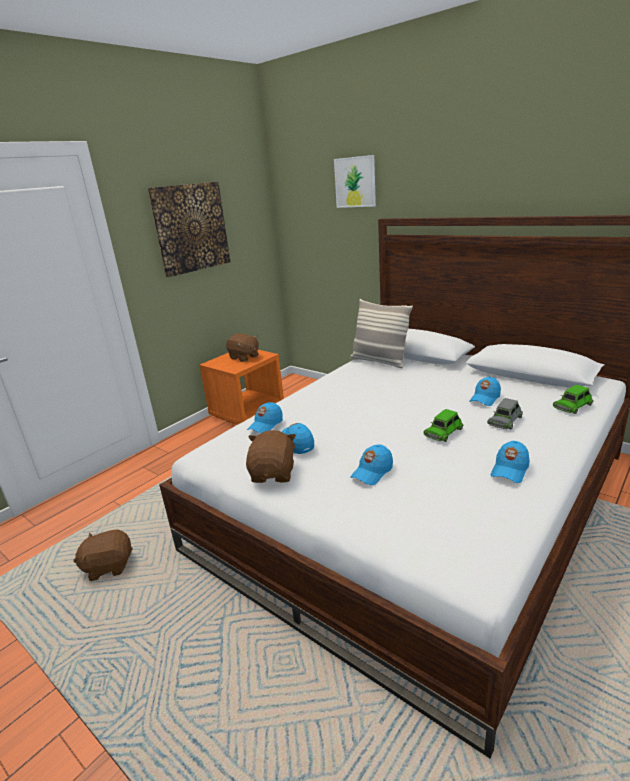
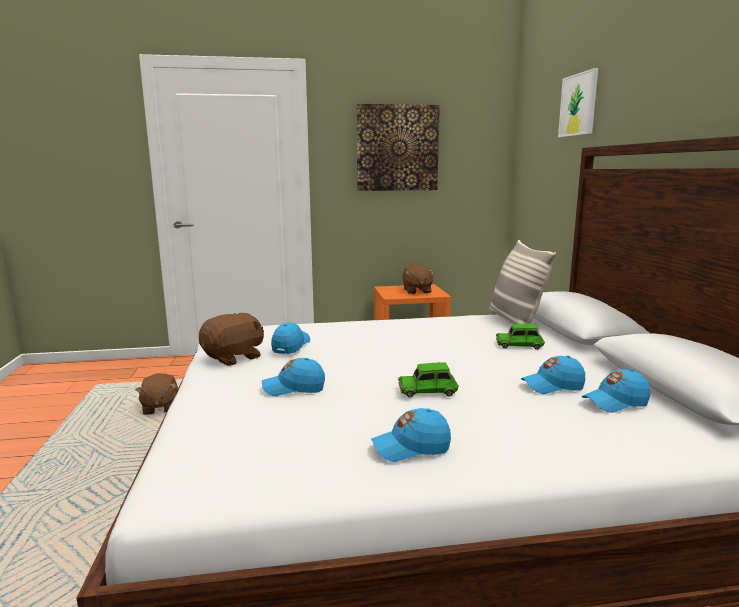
camera: 40 degrees right, 10 degrees down
brown plush toy [73,529,133,581] -> brown plush toy turned 135 degrees counterclockwise [136,373,178,415]
blue cap [247,402,283,433] -> blue cap moved to [581,369,650,413]
grey toy car [487,398,523,430] -> none
green toy car [553,385,593,414] -> green toy car moved to [496,324,545,350]

